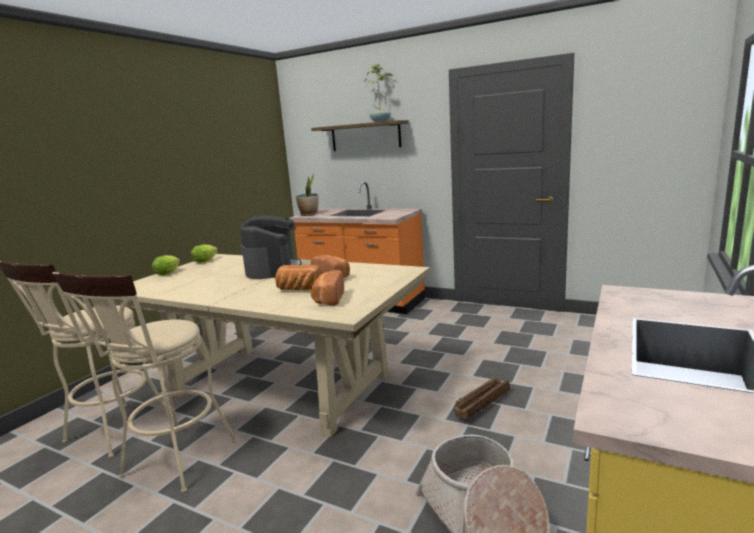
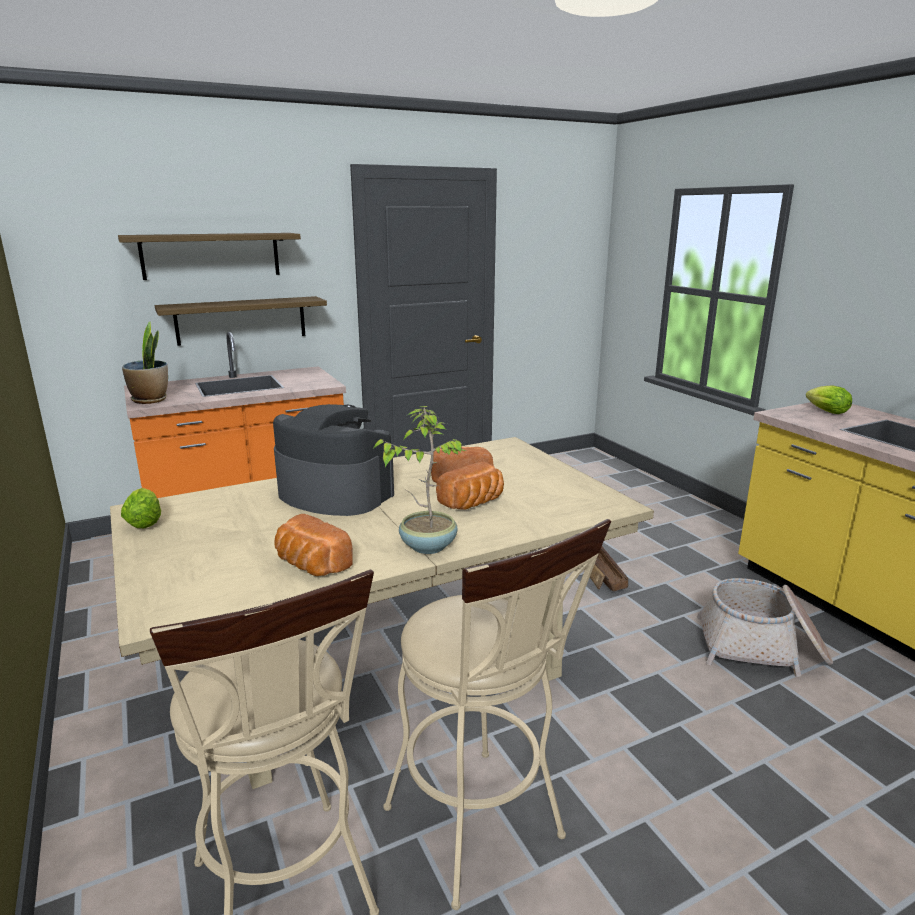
camera: 55 degrees left, 5 degrees up
lettuce [152,255,180,275] -> lettuce moved to [806,385,852,414]
bread [311,270,344,306] -> bread moved to [274,514,352,576]
potted plant [364,64,392,122] -> potted plant moved to [374,406,466,554]
none -> shelf [155,296,327,346]

